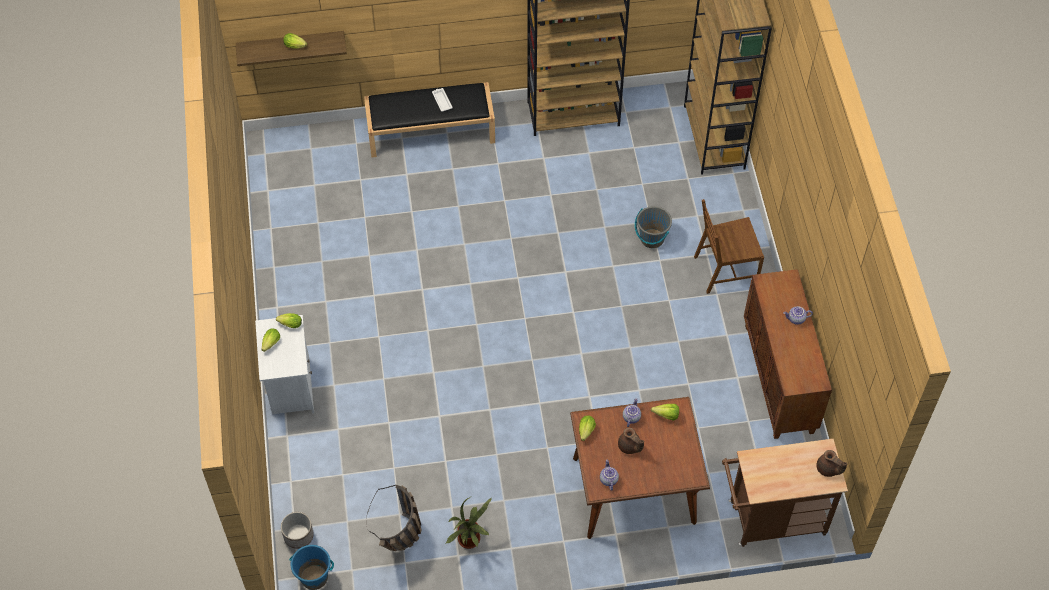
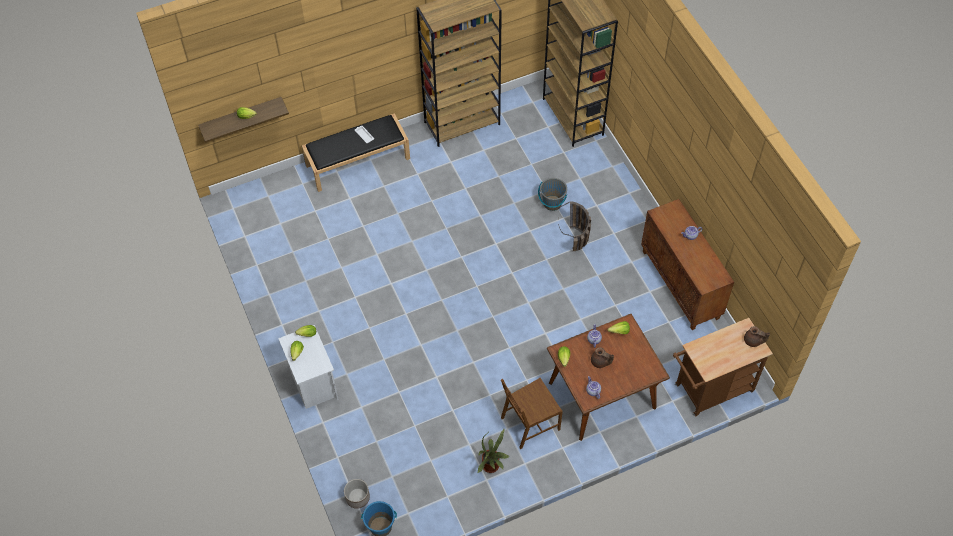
camera: 15 degrees left, 0 degrees up
basket [366,485,422,551] -> basket moved to [558,202,591,251]
brown chair [694,199,764,294] -> brown chair moved to [501,378,563,449]

